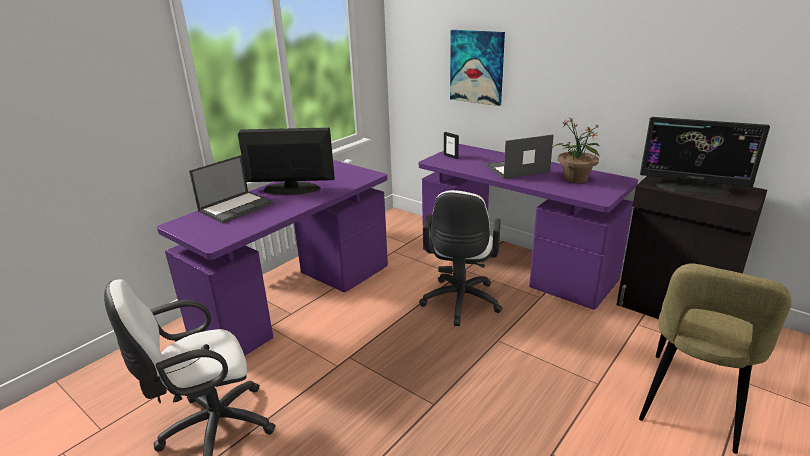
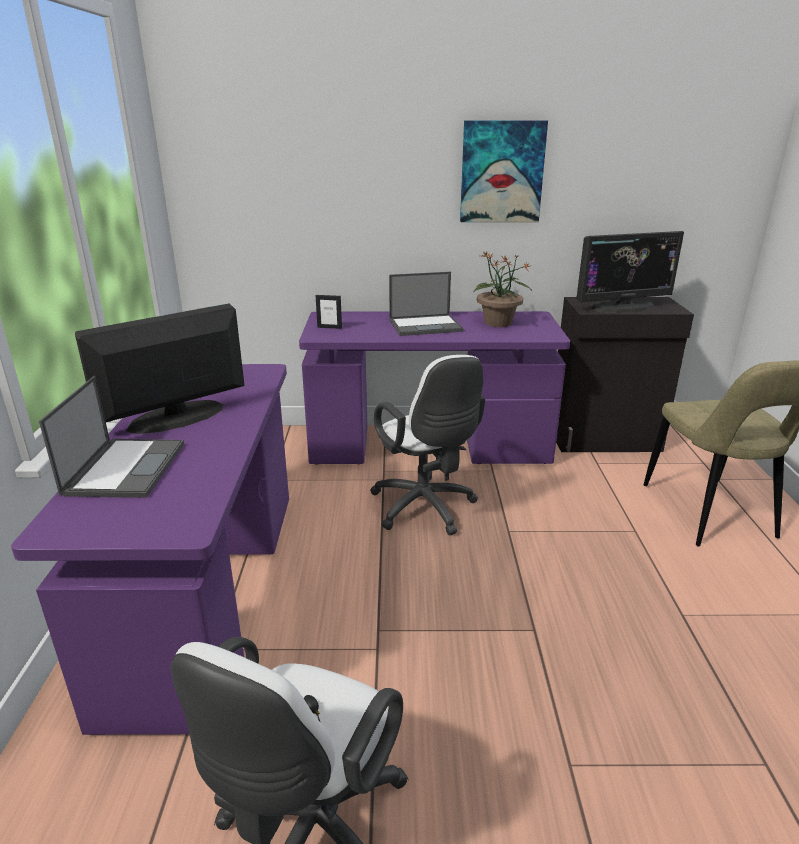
camera: 40 degrees left, 0 degrees up
picture [450,30,505,106] -> picture moved to [460,120,548,222]
laptop [486,135,554,179] -> laptop turned 135 degrees counterclockwise [389,272,464,336]

